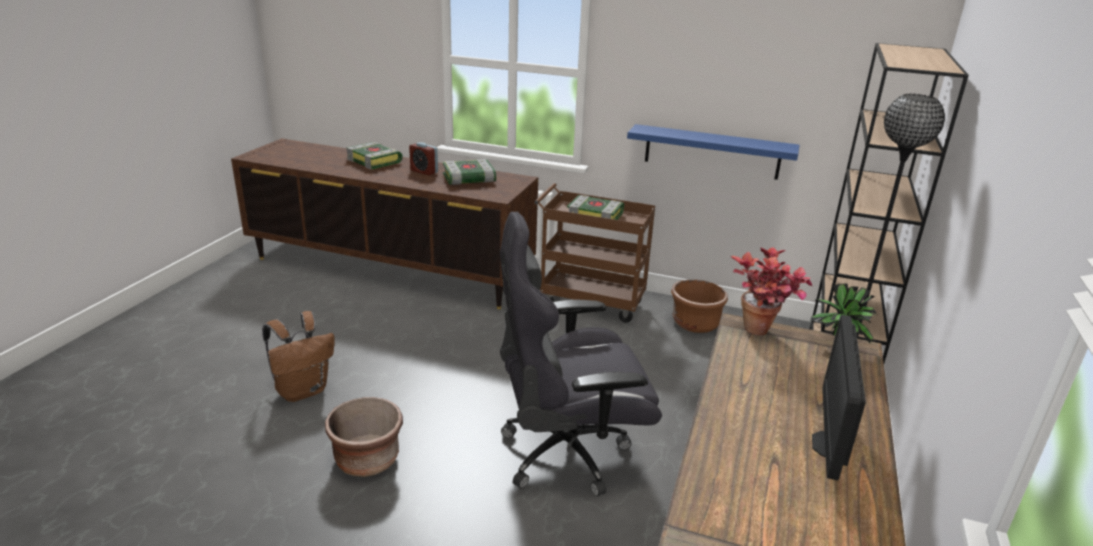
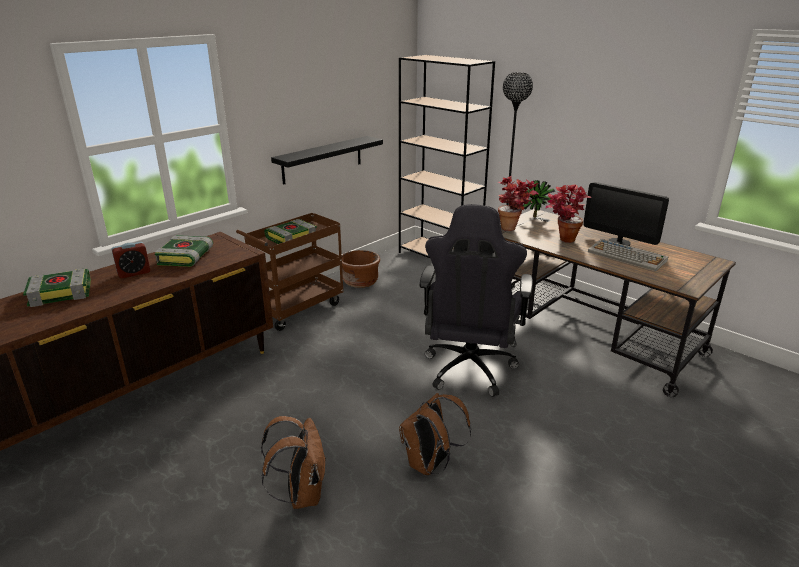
camera: 65 degrees left, 0 degrees up
brown planter [325,397,403,477] -> brown backpack [399,393,471,475]
blue shelf [627,124,800,180] -> black shelf [271,136,383,185]
none -> potted plant [545,185,591,243]
none -> keyboard [588,239,668,271]

